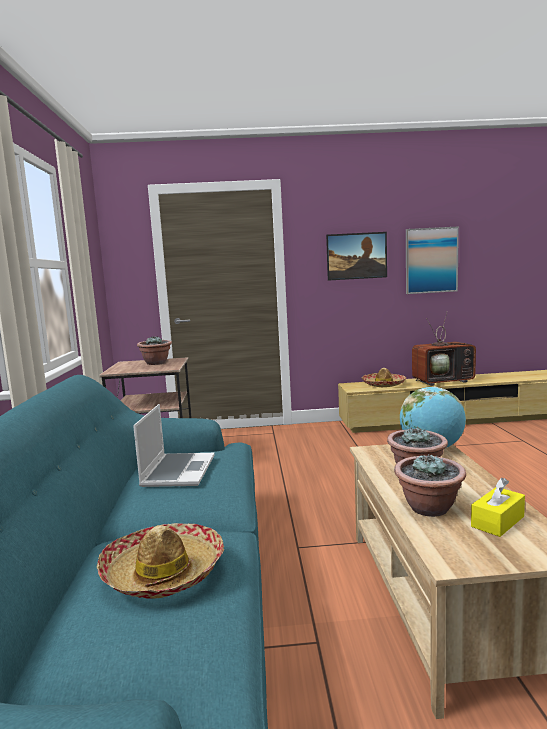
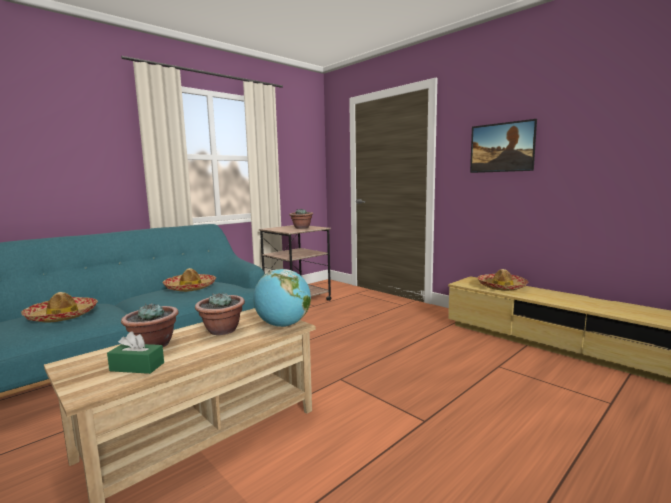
camera: 50 degrees right, 0 degrees up
laptop [133,404,215,487] -> hat [163,268,216,292]
picture [406,226,459,294] -> none
television [412,313,476,386] -> none
yellow tissue box [471,478,525,537] -> green tissue box [107,332,164,374]

